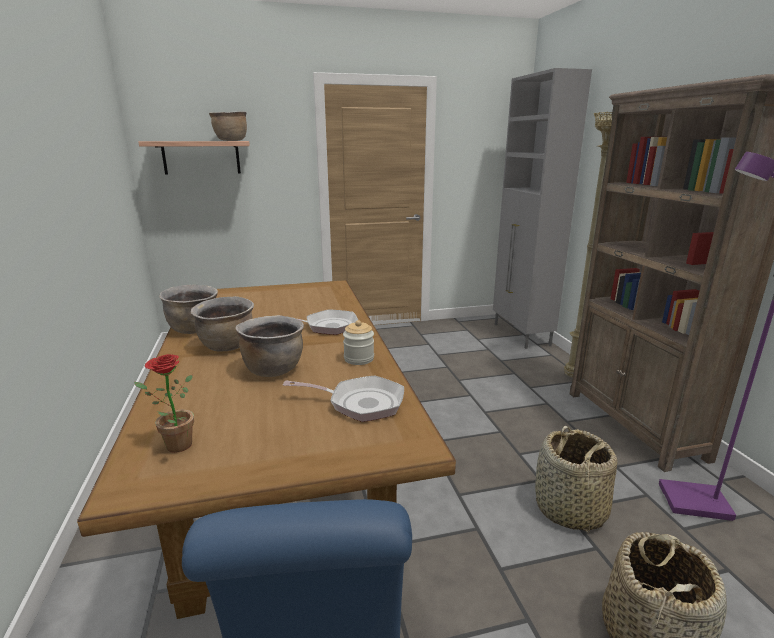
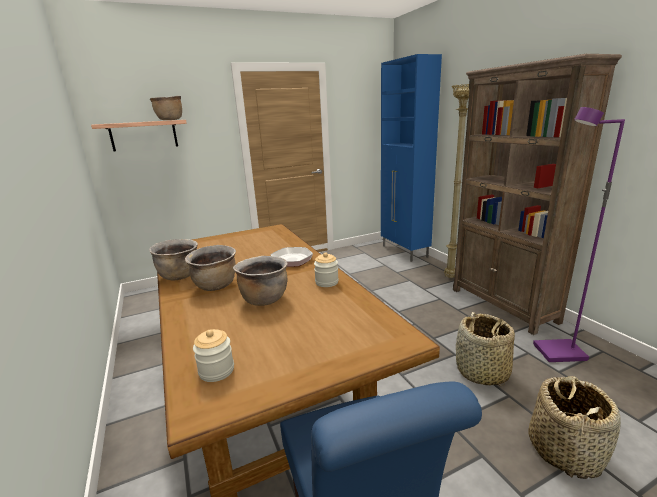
camera: 10 degrees left, 0 degrees up
potted plant [134,354,194,453] -> jar [193,329,234,382]
frying pan [283,375,404,422] -> none
grey cabinet [493,68,592,349] -> blue cabinet [381,54,442,262]

